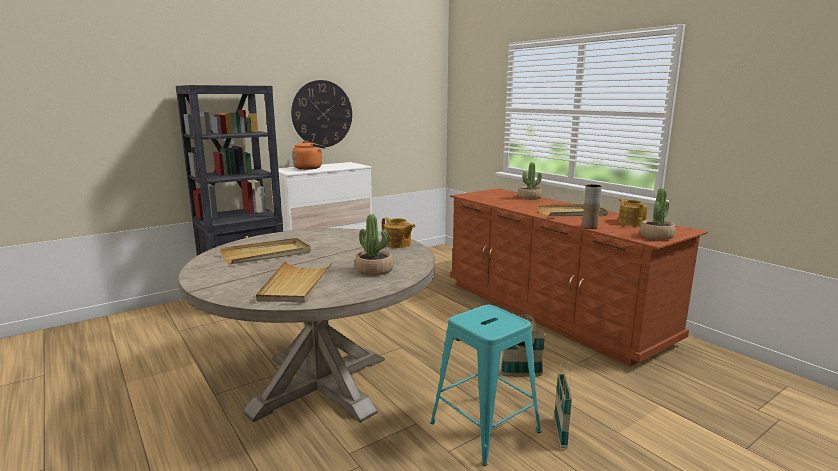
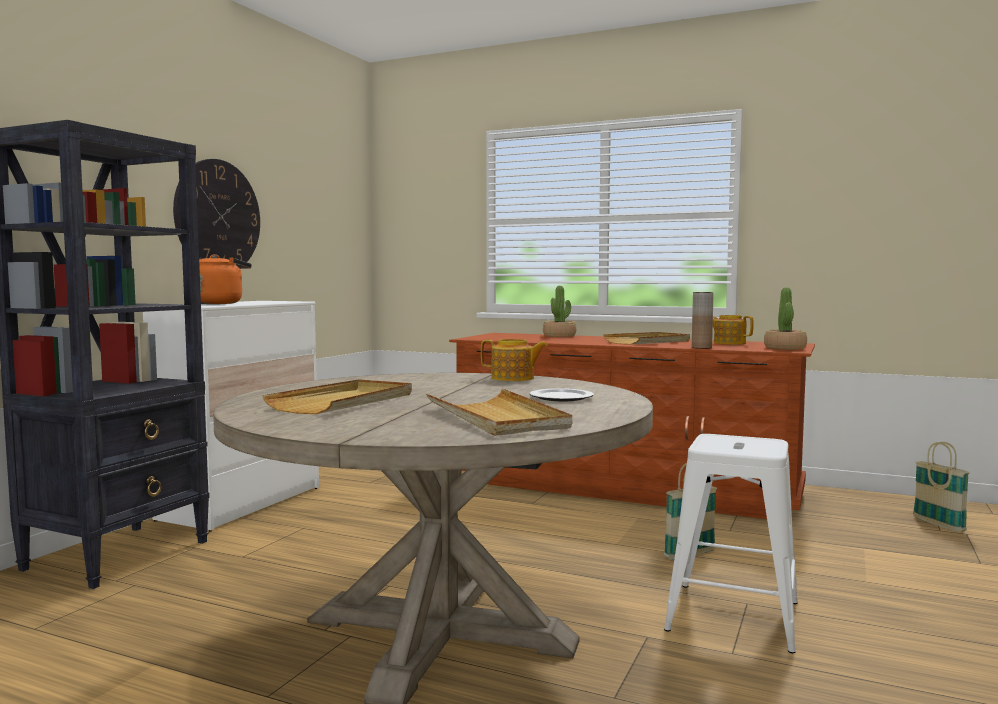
camera: 30 degrees left, 10 degrees down
potted plant [355,214,394,276] -> plate [529,388,594,401]
turquoise stool [430,305,541,466] -> white stool [664,434,798,653]
basket [554,362,572,449] -> basket moved to [913,442,969,532]

